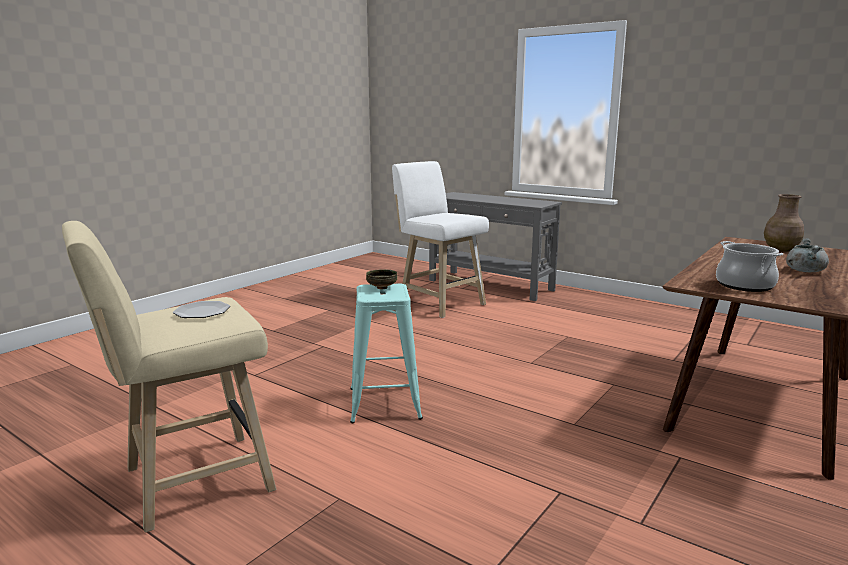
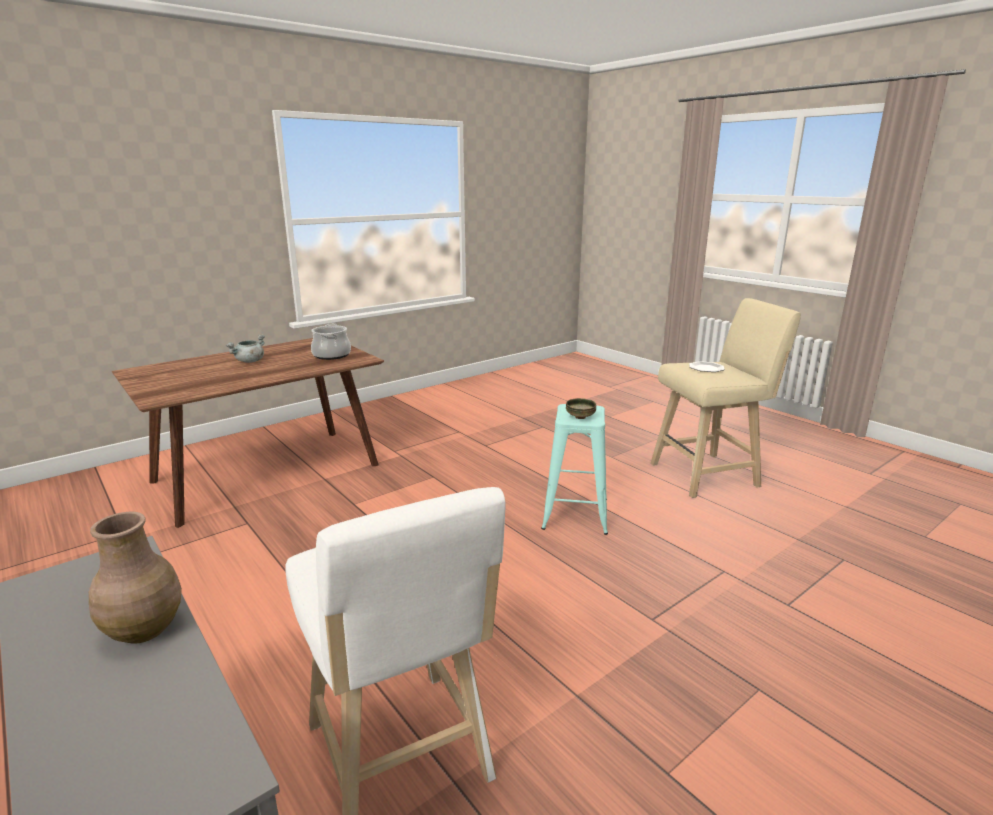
camera: 165 degrees left, 5 degrees up
brown vase [764,194,804,252] -> brown vase moved to [89,512,182,644]

